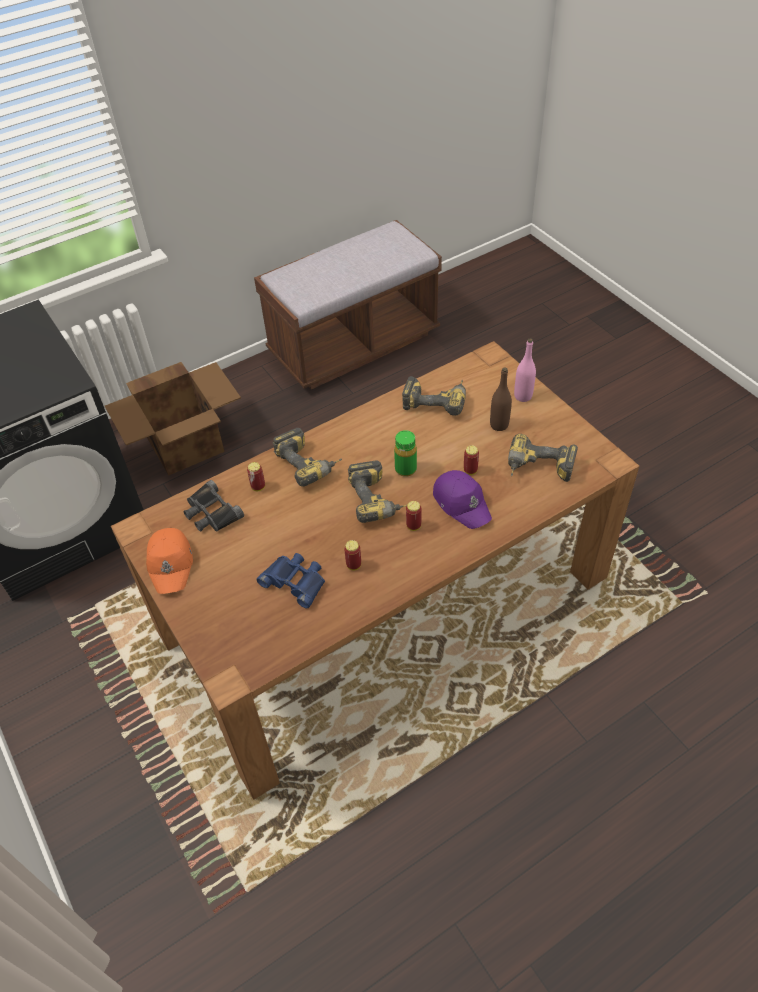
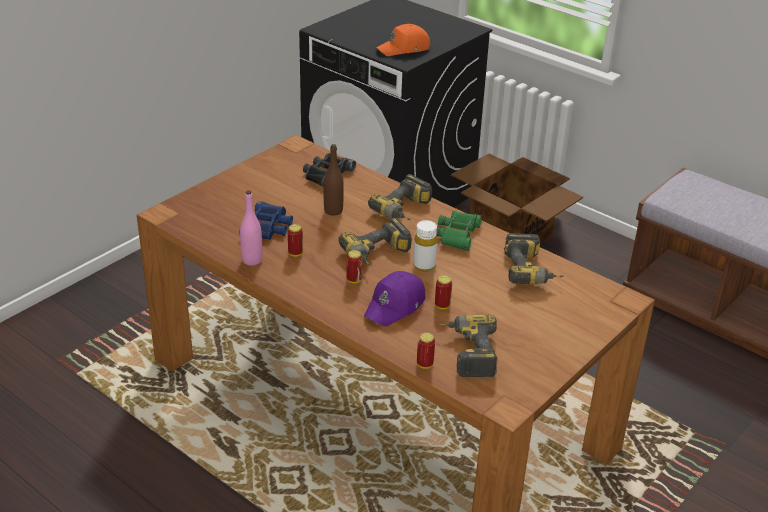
camera: 70 degrees right, 15 degrees down
orange cap [146,528,193,594] -> orange cap moved to [376,24,430,56]
can [247,462,265,491] -> can moved to [417,333,435,369]
green bottle [394,430,417,477] -> white bottle [413,220,437,272]
brown bottle [490,367,512,431] -> brown bottle moved to [324,144,344,216]
pink bottle [514,339,536,402] -> pink bottle moved to [240,190,262,266]
none -> green binoculars [436,211,482,251]

